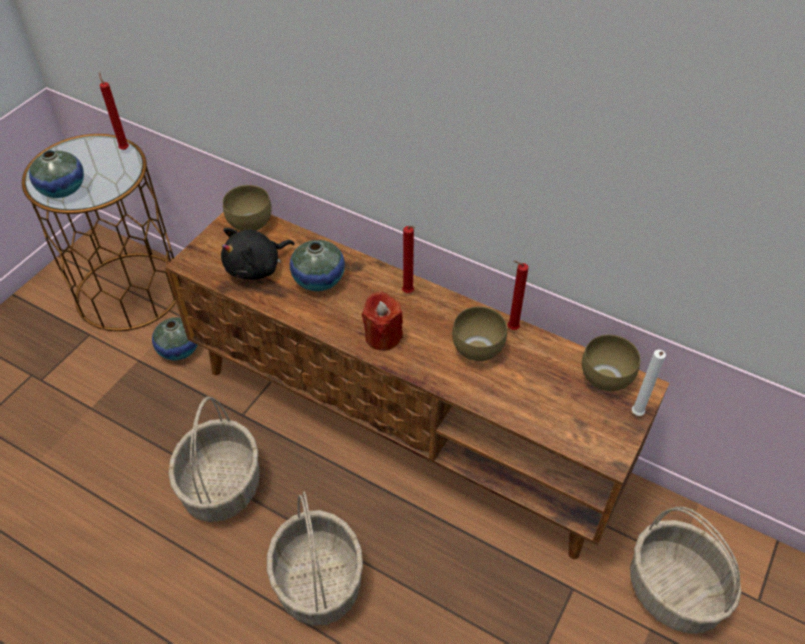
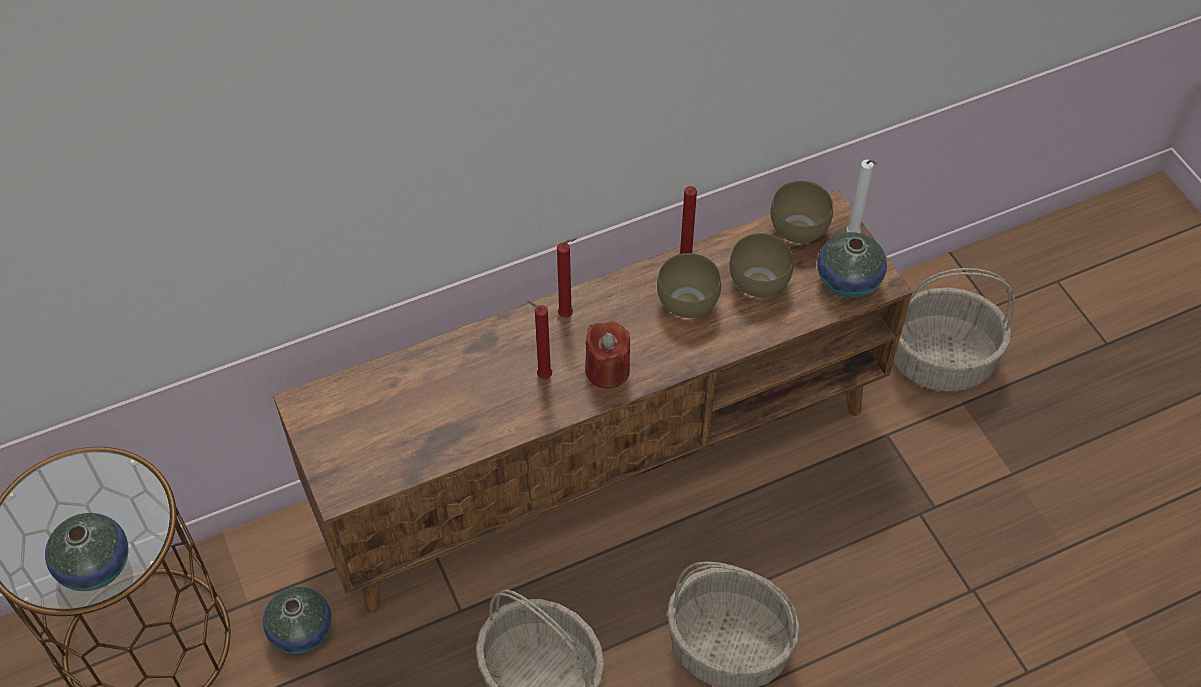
camera: 55 degrees left, 5 degrees up
red candle [99,72,129,150] -> red candle moved to [527,301,552,379]
black plush toy [221,228,294,280] -> none
brown bowl [223,185,272,231] -> brown bowl moved to [729,233,793,297]
vase [290,240,345,291] -> vase moved to [817,232,887,298]

